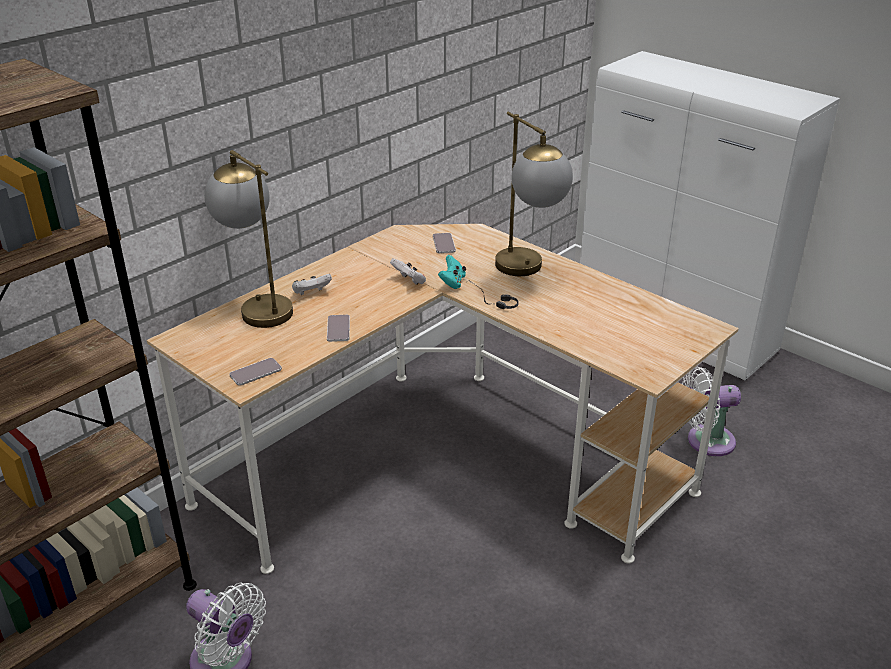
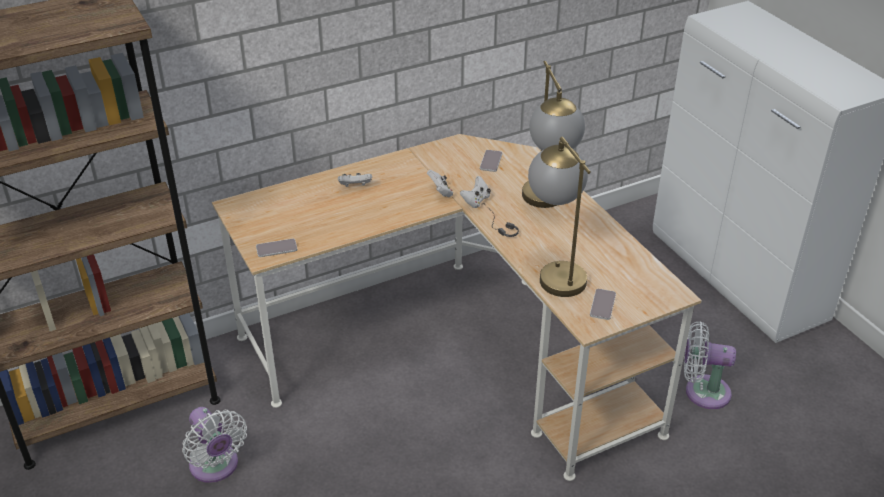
camera: 20 degrees right, 5 degrees up
table lamp [204,150,293,328] -> table lamp moved to [528,137,591,297]
phone [327,315,350,342] -> phone moved to [590,289,616,320]
turquoise game controller [438,255,466,289] -> white game controller [460,176,491,208]

